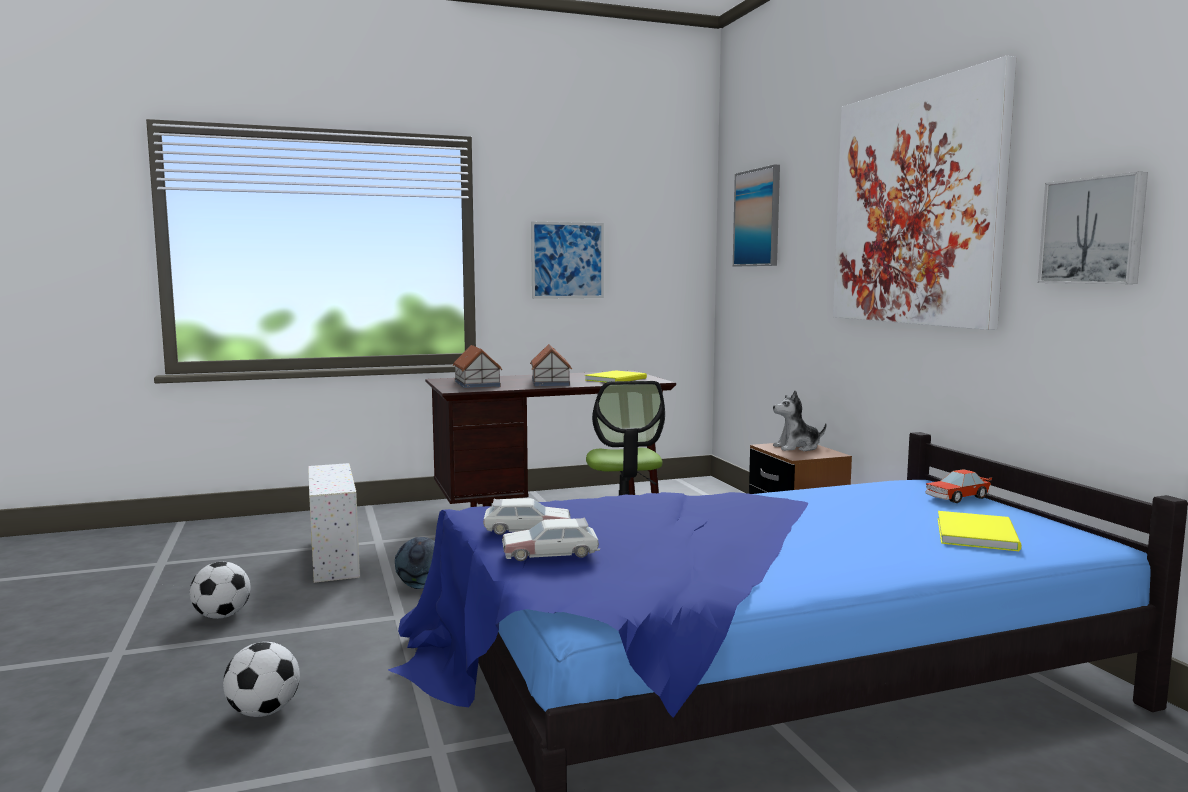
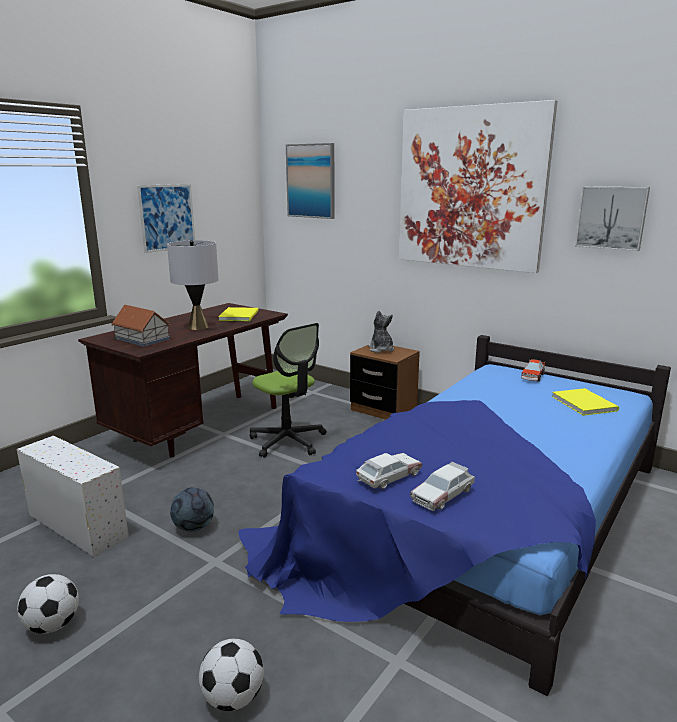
camera: 35 degrees left, 10 degrees up
toy house [530,344,572,386] -> grey table lamp [167,240,219,330]
plush toy [773,390,827,451] -> plush toy turned 120 degrees clockwise [369,310,394,353]

